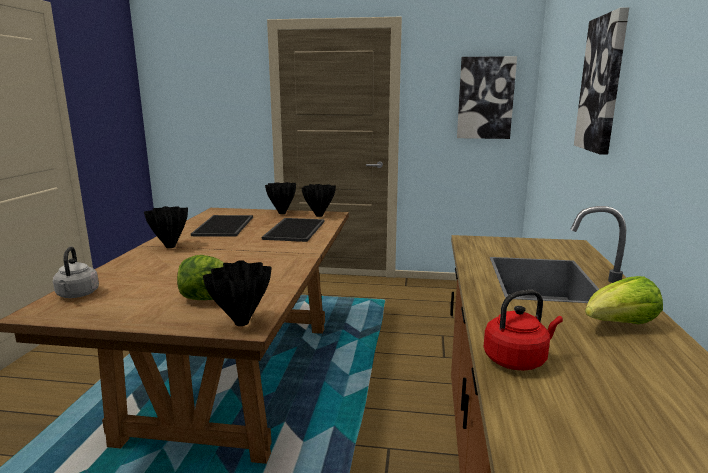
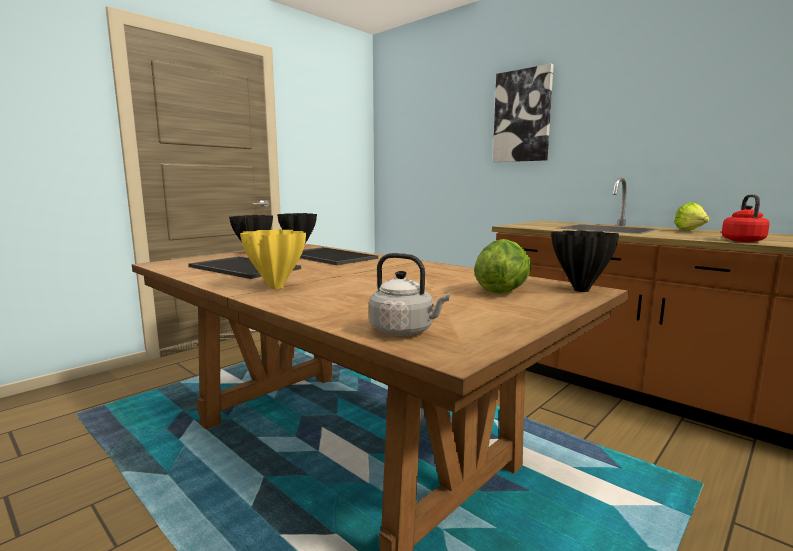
camera: 55 degrees left, 5 degrees down
black vase [144,206,188,248] -> yellow vase [240,229,306,289]
picture [457,56,517,139] -> none

